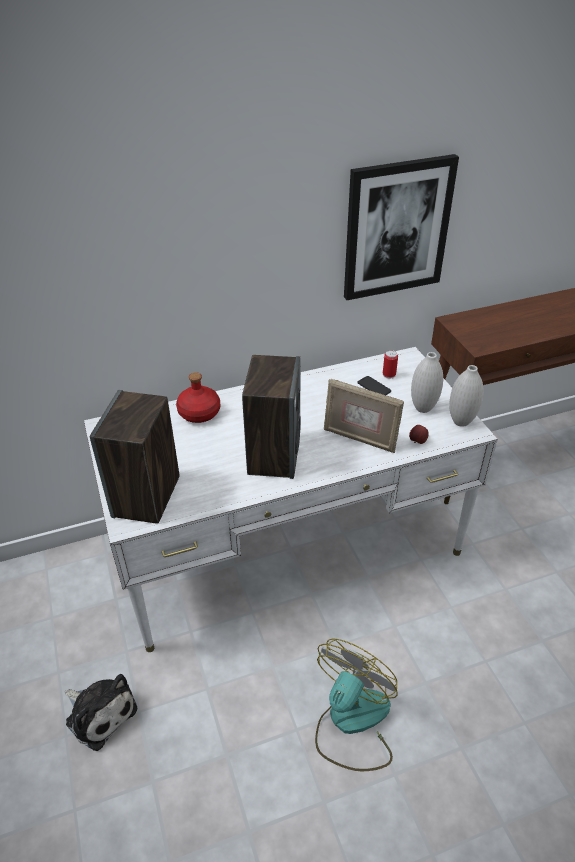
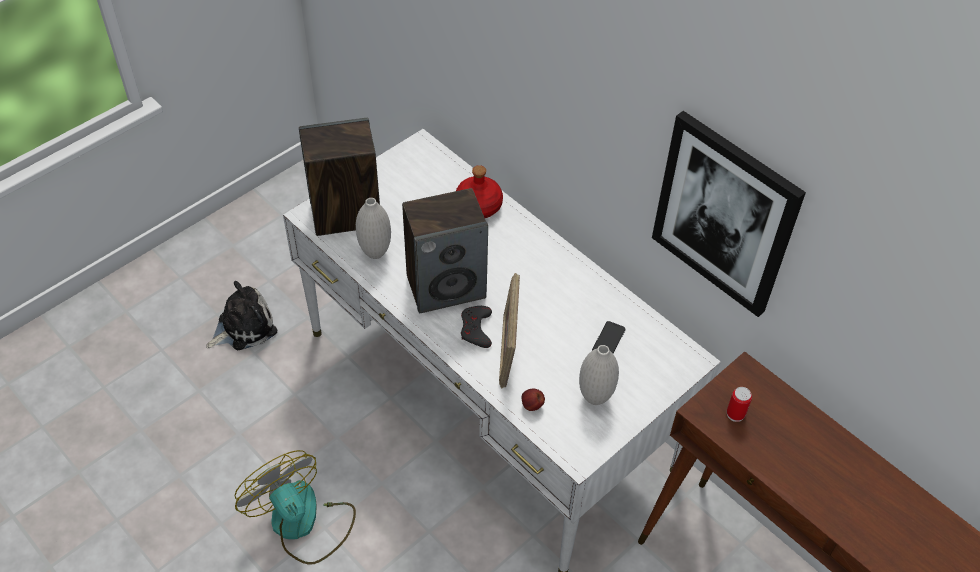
camera: 65 degrees right, 10 degrees up
plush toy [65,674,137,751] -> plush toy turned 135 degrees counterclockwise [206,281,277,350]
fan [315,639,398,771] -> fan turned 135 degrees counterclockwise [235,450,356,565]
can [383,350,398,379] -> can moved to [727,387,752,422]
white vase [449,365,484,427] -> white vase moved to [356,198,391,259]
none -> grey game controller [461,306,492,348]

